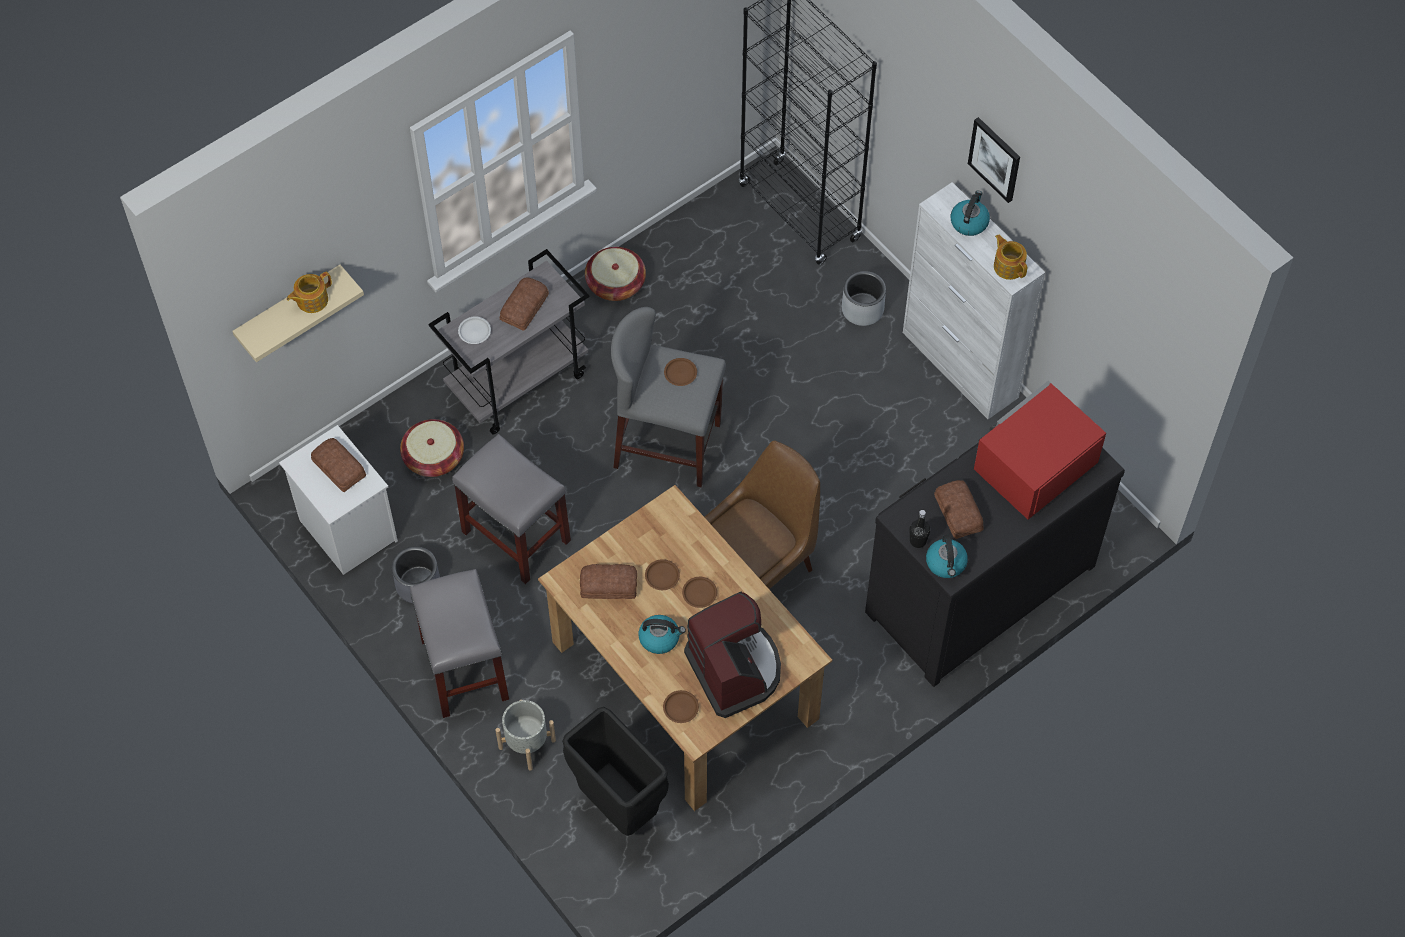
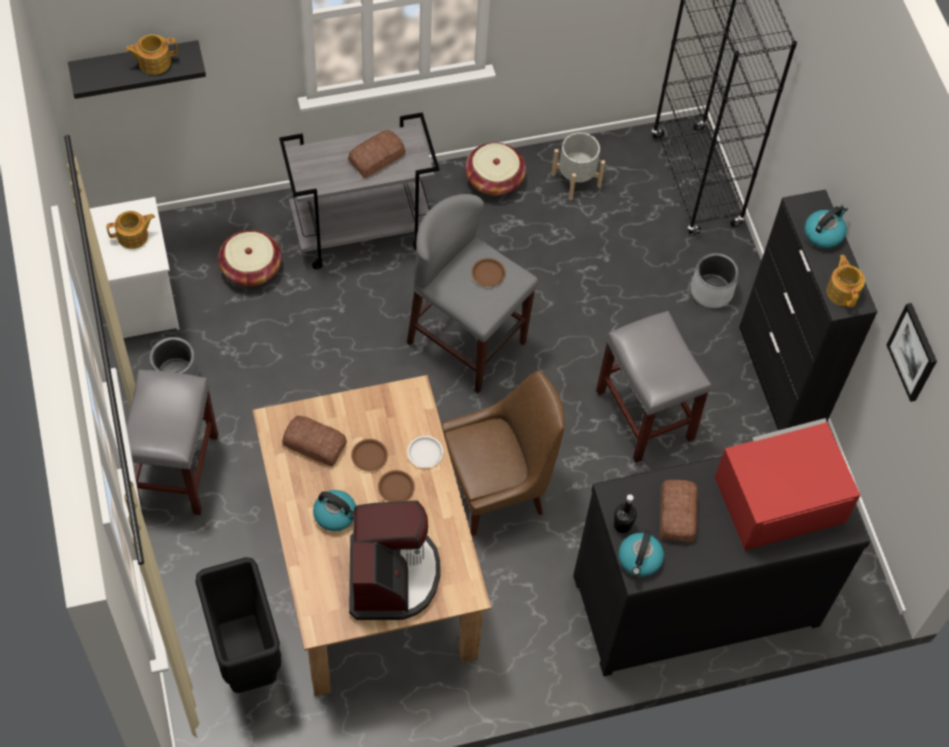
camera: 20 degrees right, 0 degrees up
beige shelf [232,265,364,362] -> black shelf [68,40,206,99]
bread [311,438,366,492] -> teapot [106,211,155,249]
grey stool [452,434,571,584] -> grey stool moved to [596,311,711,463]
white plate [458,317,491,344] -> white plate moved to [407,436,443,468]
grey planter [495,700,556,771] -> grey planter moved to [551,132,605,200]
brown plate [663,690,699,723] -> none
white cabinet [903,182,1045,419] -> black cabinet [739,189,878,430]
picture [968,117,1020,203] -> picture moved to [887,303,937,402]

